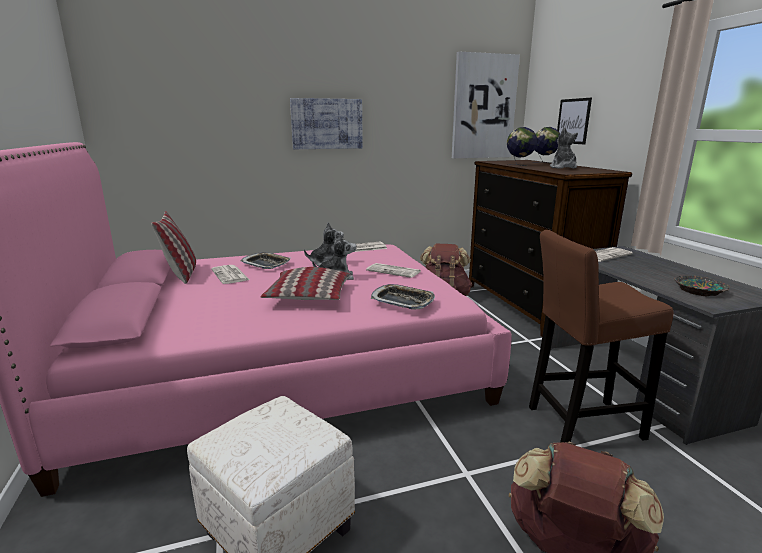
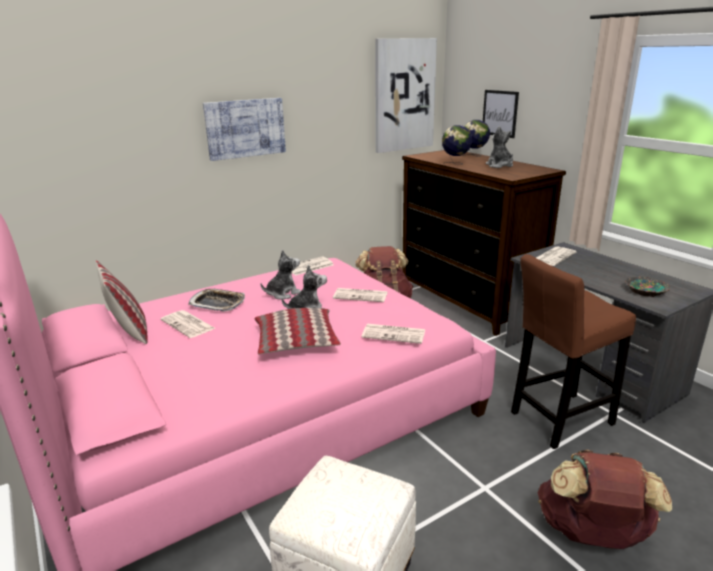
camera: 15 degrees left, 5 degrees up
tray [371,284,435,310] -> newspaper [361,324,425,344]

